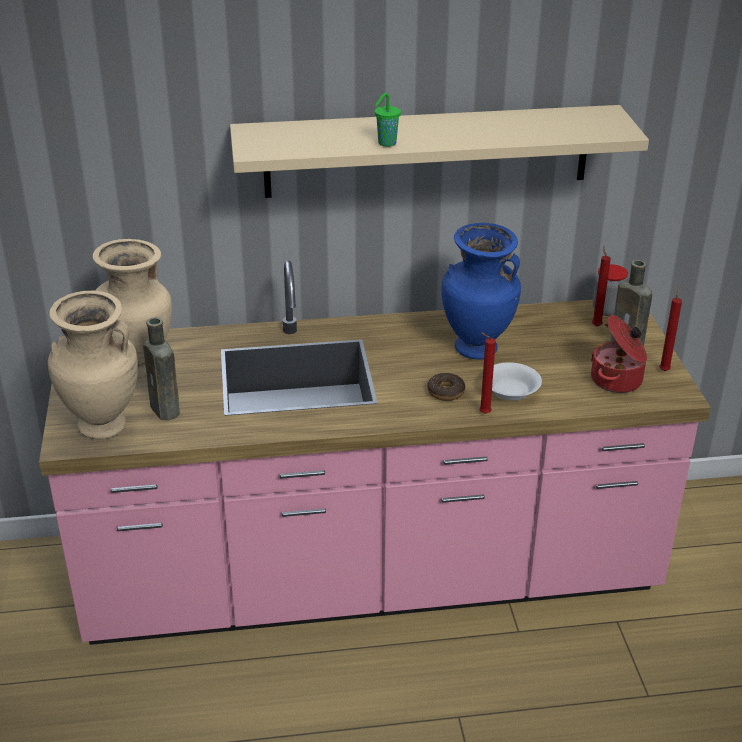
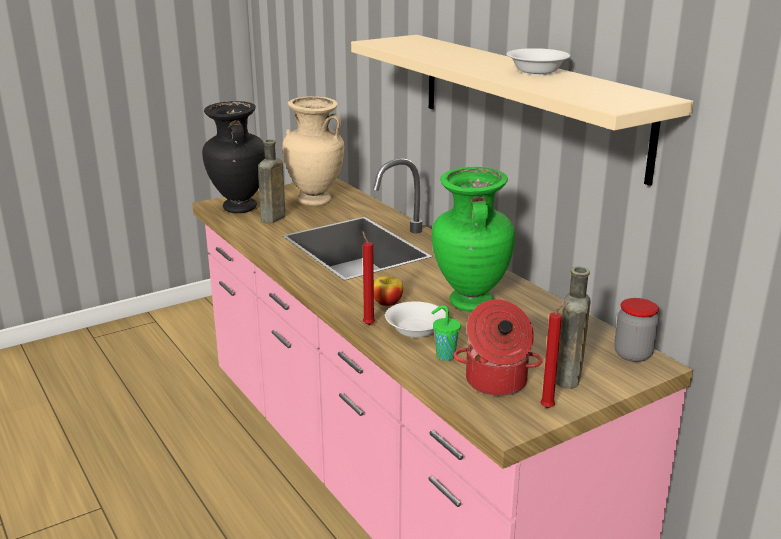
camera: 65 degrees right, 10 degrees down
beige vase [48,290,138,440] -> black vase [202,101,265,213]
green cup [375,93,401,147] -> green cup moved to [432,305,461,361]
donut [427,373,465,401] -> apple [374,276,404,306]
blue vase [441,223,521,360] -> green vase [432,167,515,312]
red candle [592,245,611,327] -> none
none -> white bowl [507,48,570,75]

